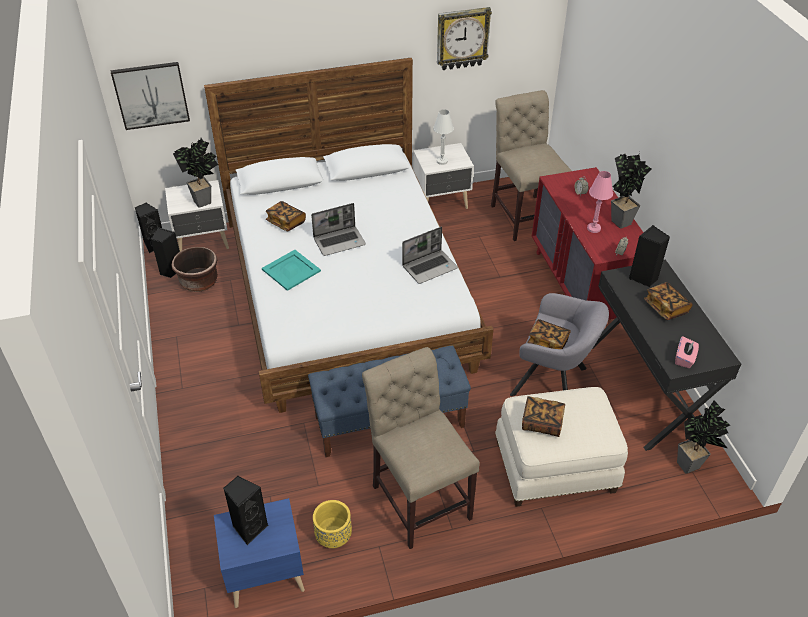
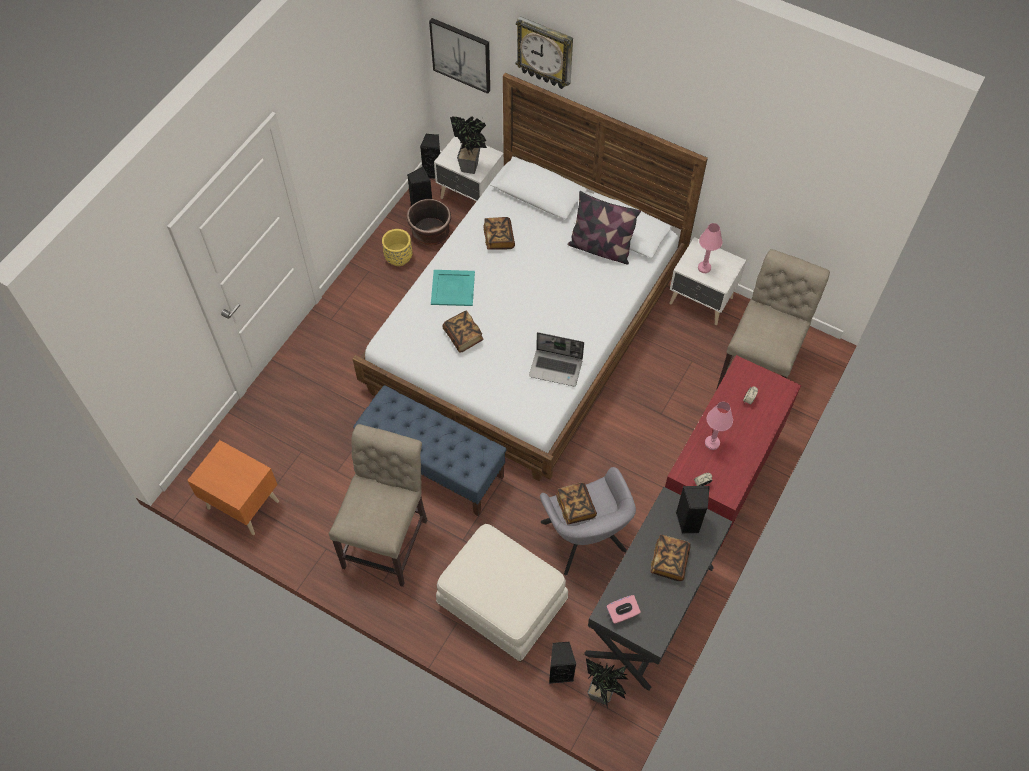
camera: 45 degrees right, 15 degrees up
blue nightstand [214,498,305,608] -> orange nightstand [187,440,279,535]
black speaker [223,476,268,545] -> black speaker moved to [549,642,576,684]
laptop [311,203,366,256] -> none
yellow planter [313,500,352,548] -> yellow planter moved to [382,229,412,266]
white table lamp [433,109,454,165] -> pink table lamp [698,223,722,273]
wall clock [437,7,492,70] -> wall clock moved to [516,16,573,89]
book [522,396,565,437] -> book moved to [442,310,483,353]
potted plant [611,152,652,229] -> none
none -> pillow [567,191,641,264]

